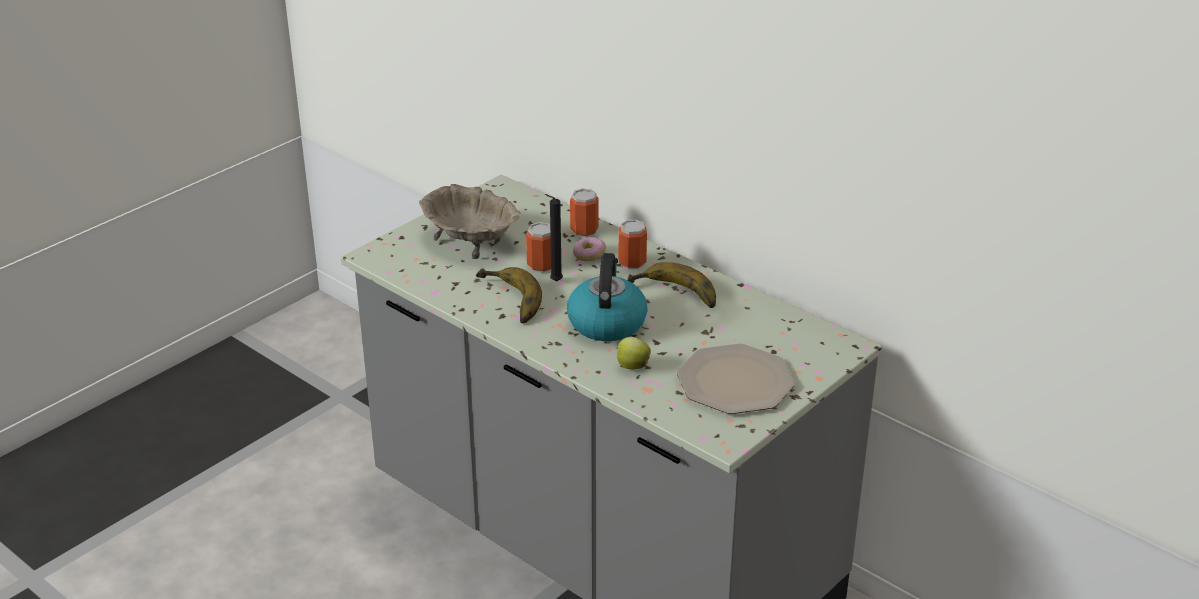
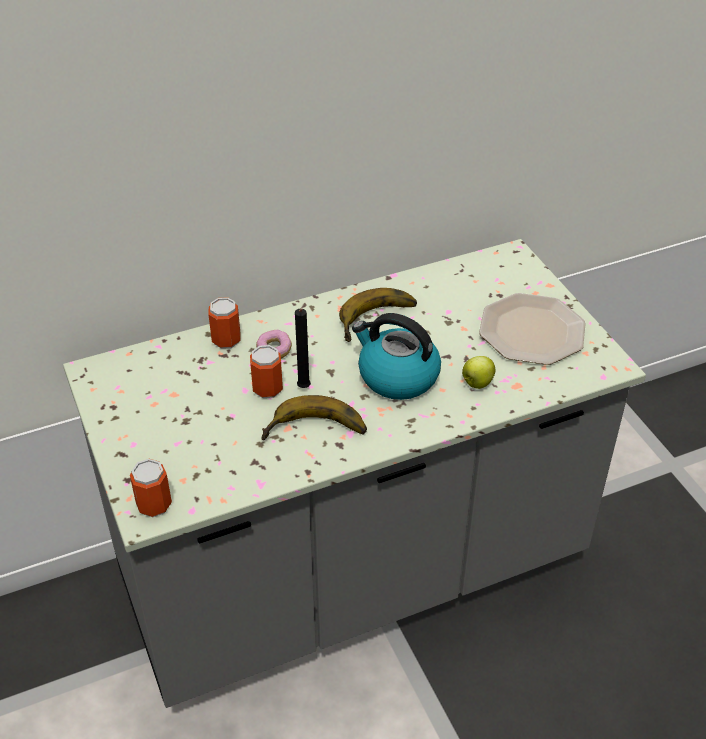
camera: 65 degrees left, 10 degrees up
beige bowl [419,184,520,259] -> none
can [618,220,647,269] -> can moved to [130,459,172,517]

